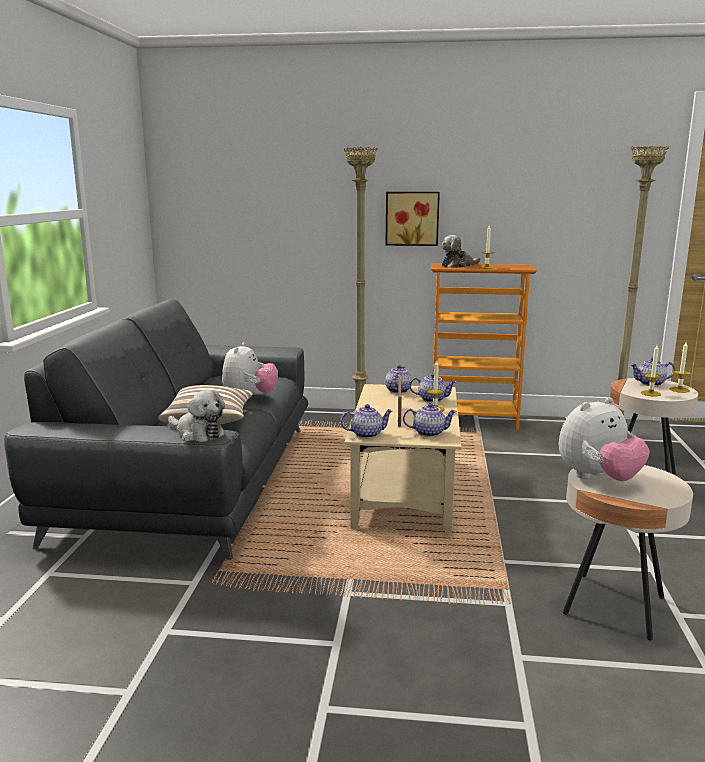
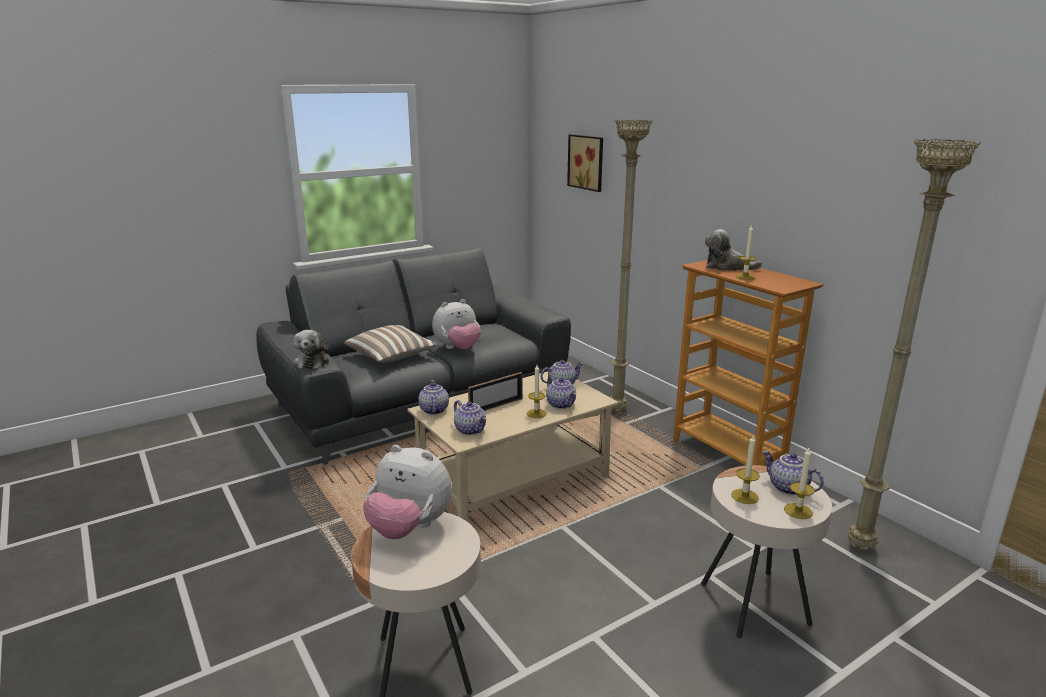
camera: 50 degrees right, 5 degrees up
teapot [340,404,393,438] -> teapot turned 135 degrees counterclockwise [418,380,449,414]
picture [385,192,440,246] -> picture moved to [567,134,603,192]

